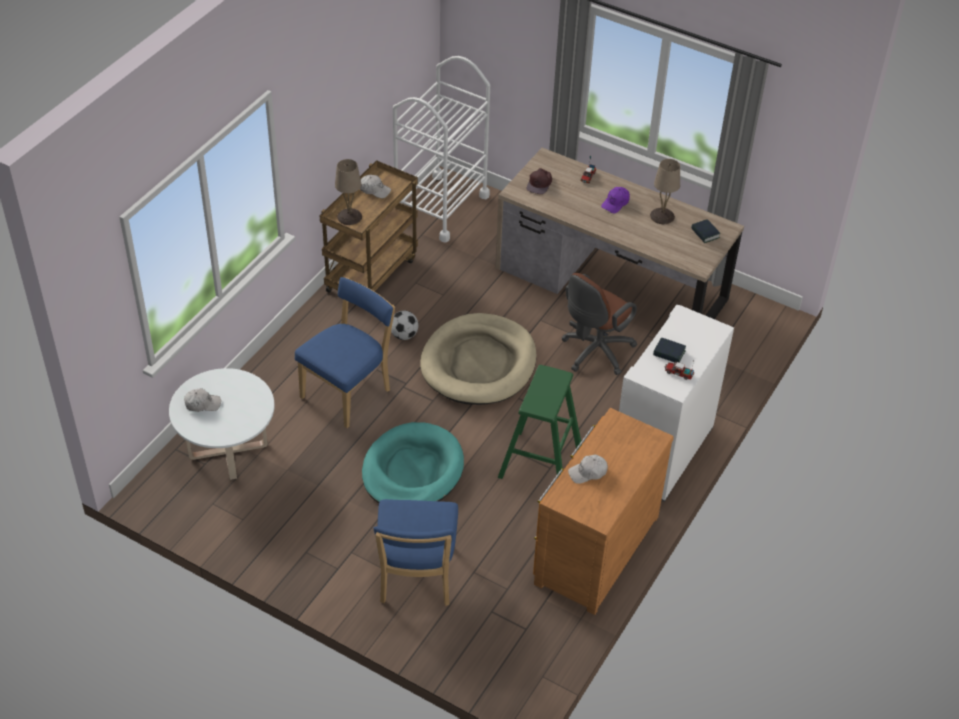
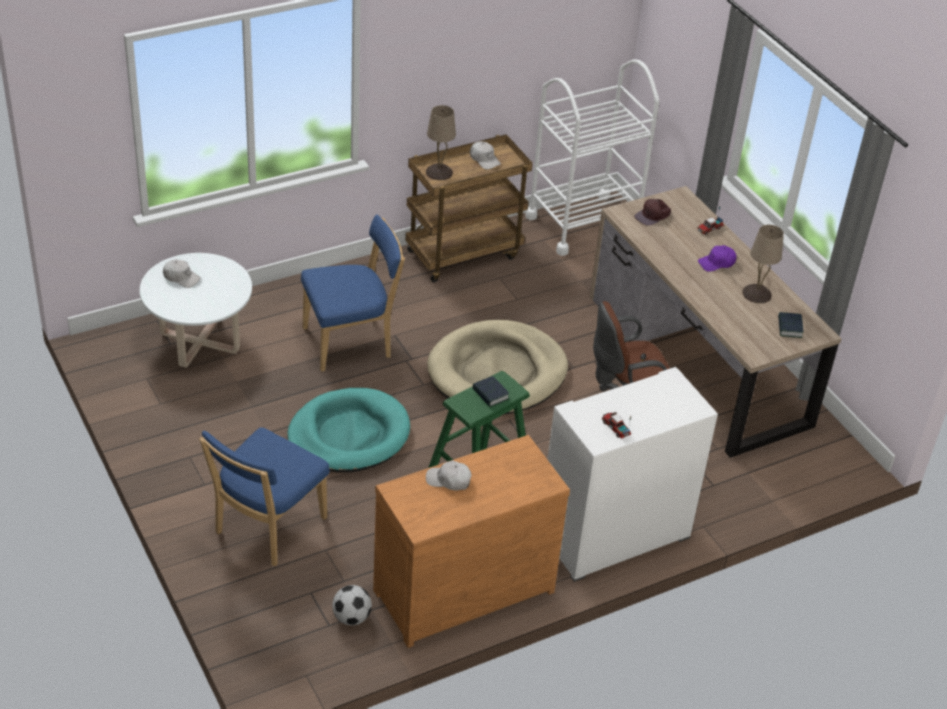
camera: 30 degrees right, 5 degrees down
football [391,311,419,340] -> football moved to [332,585,372,625]
book [653,338,686,363] -> book moved to [473,376,510,407]

